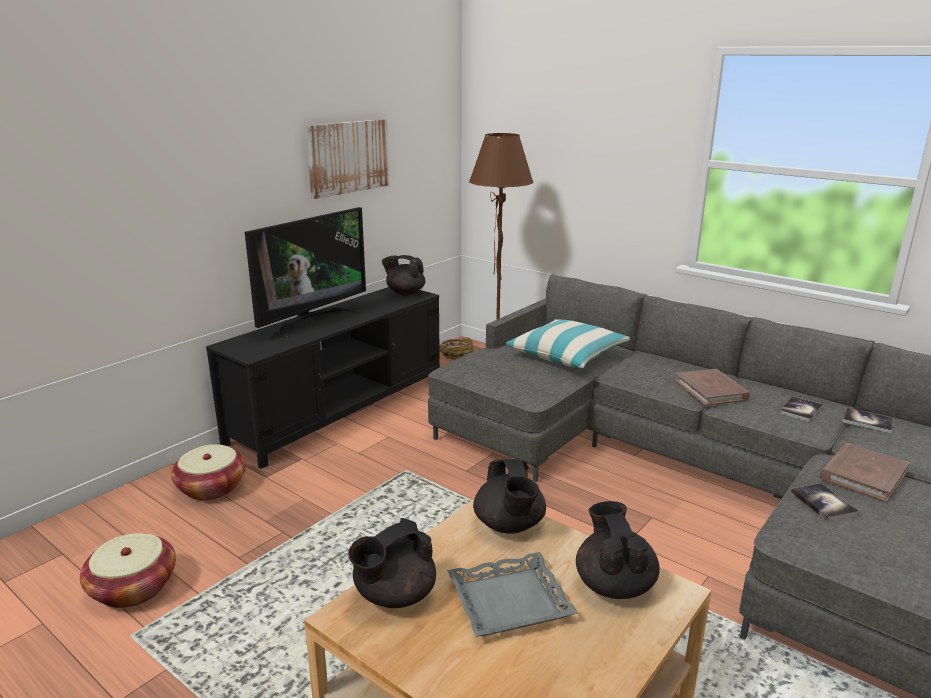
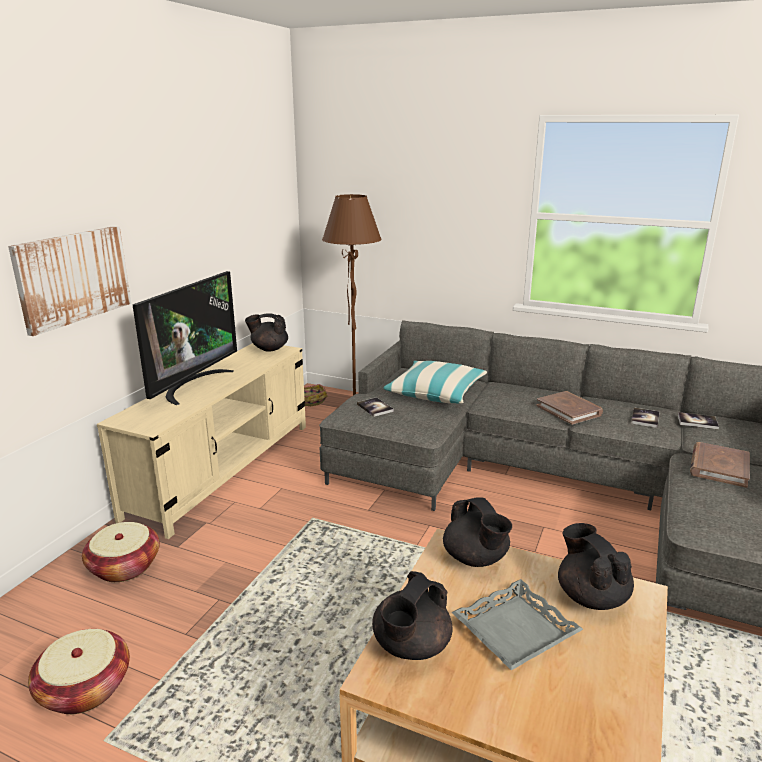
camera: 15 degrees left, 0 degrees up
black tv stand [206,287,440,469] -> beige tv stand [97,343,306,539]
picture [306,119,389,199] -> picture moved to [8,226,131,336]
book [791,483,860,521] -> book moved to [357,397,394,417]

